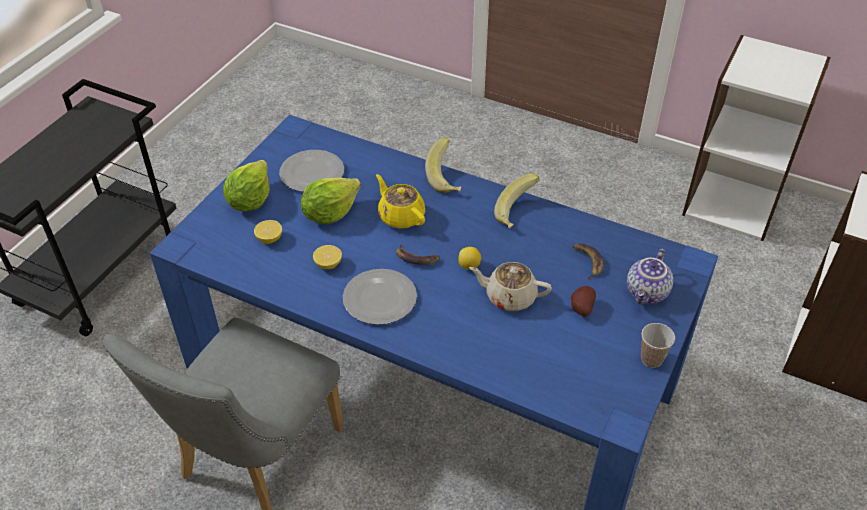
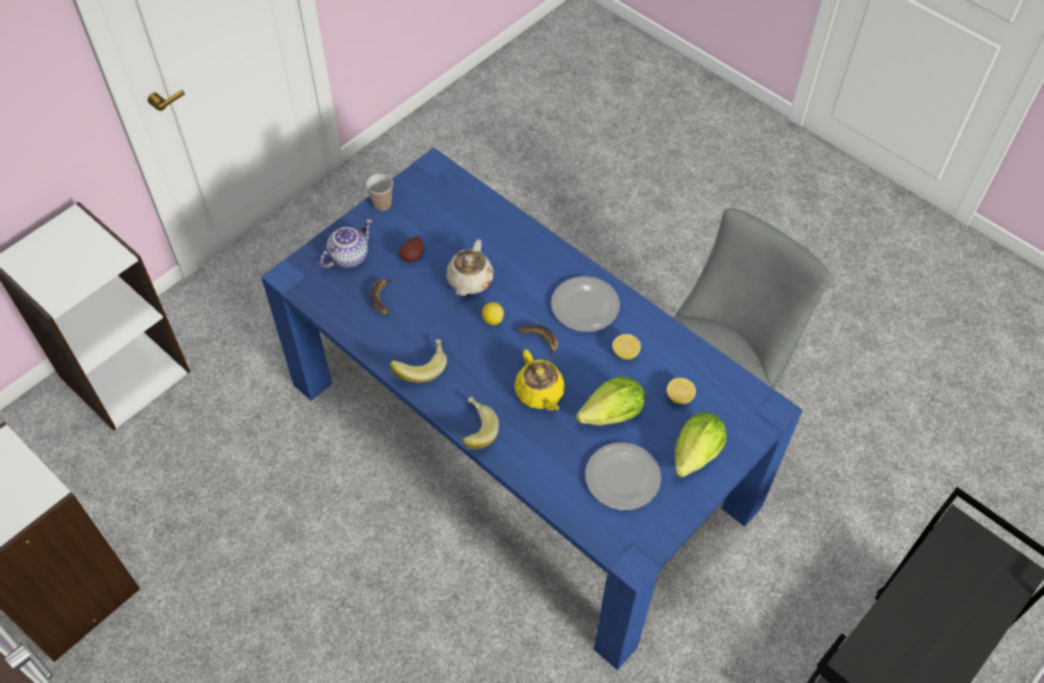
camera: 165 degrees left, 10 degrees up
beige teapot [469,262,552,311] -> beige teapot turned 75 degrees clockwise [446,239,493,296]

